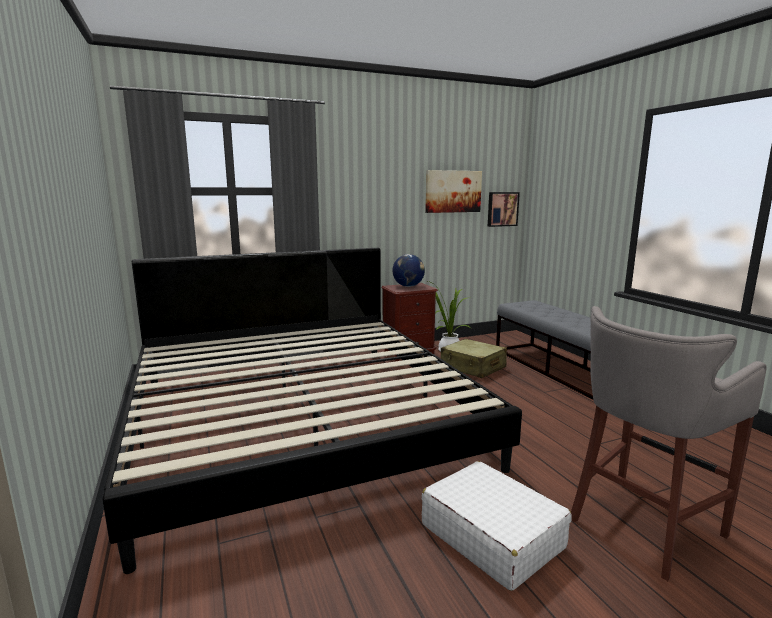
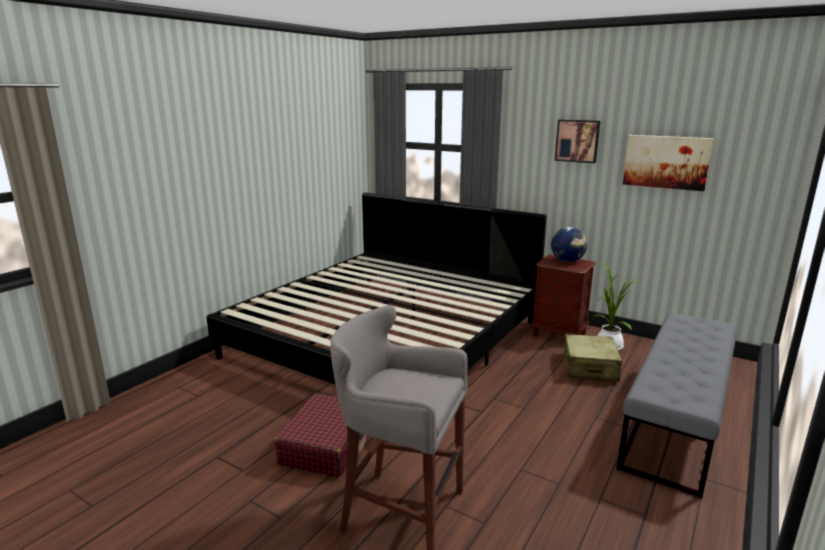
camera: 55 degrees right, 5 degrees up
white suitcase [422,461,572,591] -> red suitcase [275,393,367,477]
picture [488,192,520,227] -> picture moved to [555,119,600,163]

